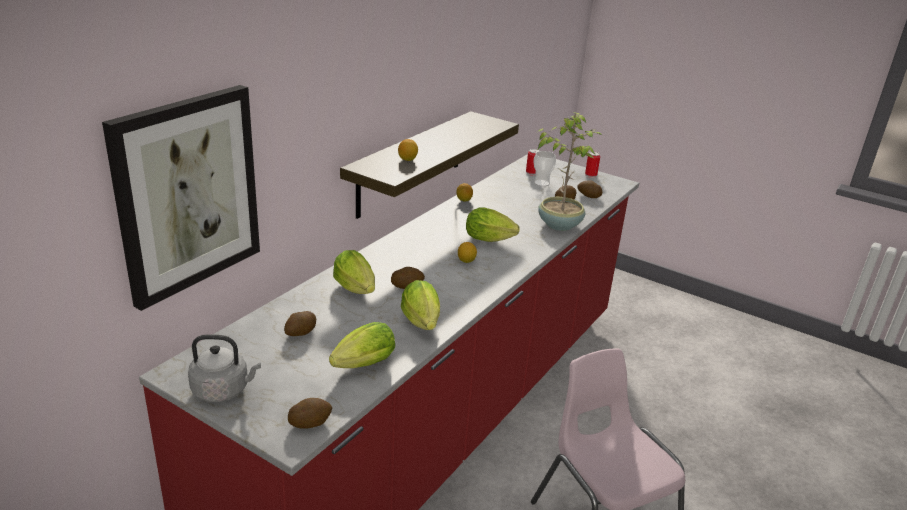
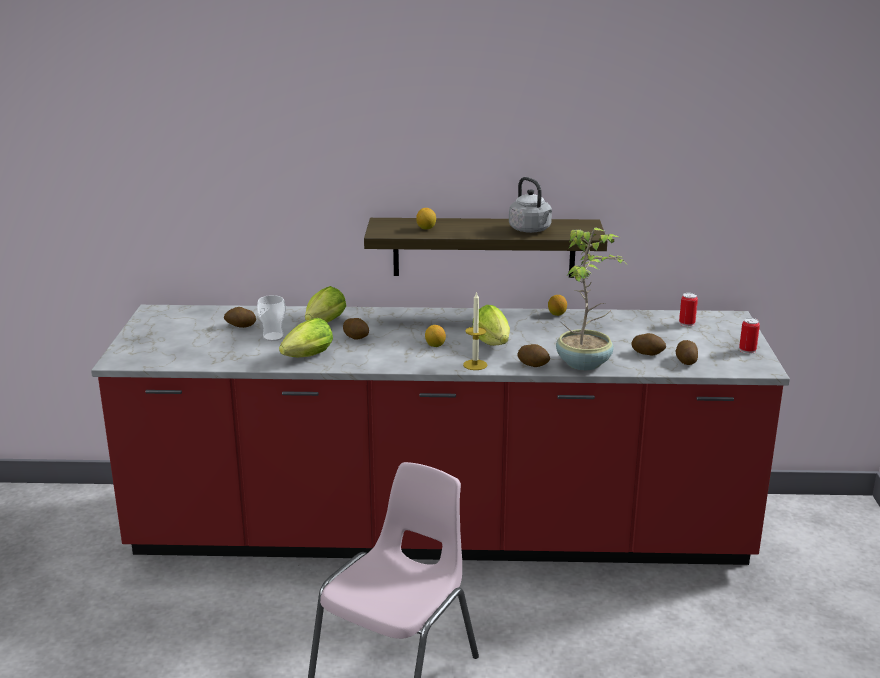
camera: 60 degrees right, 5 degrees down
picture [102,85,260,311] -> none
grey kettle [188,334,261,402] -> grey kettle moved to [509,177,552,233]
potato [288,398,332,429] -> potato moved to [518,344,550,367]
lettuce [329,322,395,368] -> none
cup [533,151,556,187] -> cup moved to [257,295,286,341]
none -> candle [463,291,487,370]

